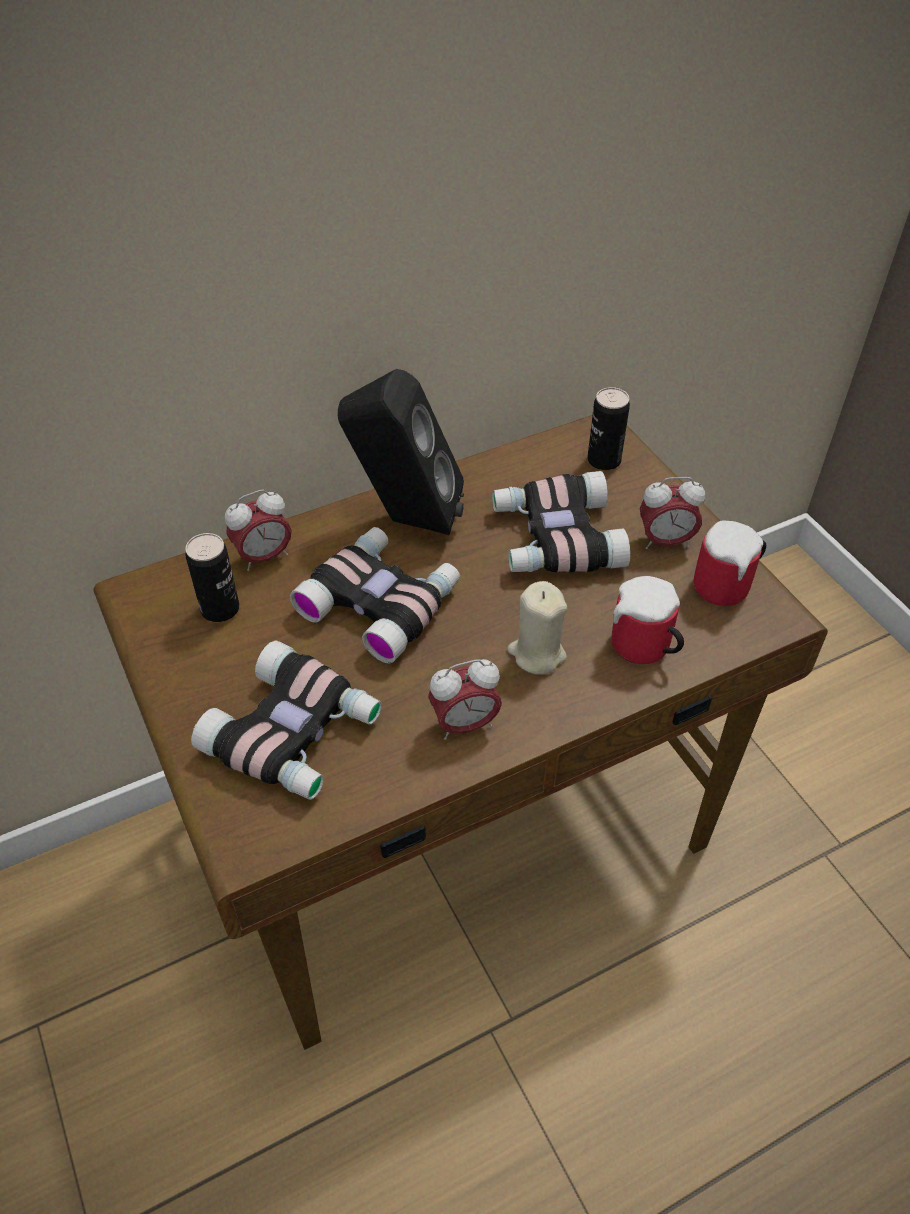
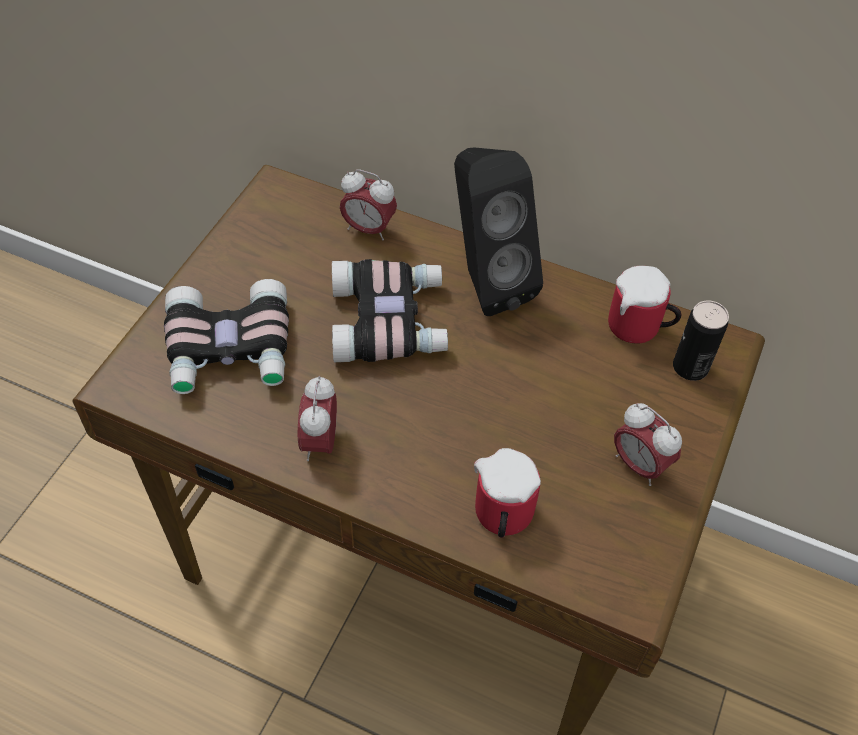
camera: 50 degrees right, 5 degrees up
can [185,533,240,622] -> none
alarm clock [428,659,502,740] -> alarm clock turned 60 degrees clockwise [298,376,337,461]
binoculars [492,471,630,572] -> none
beige candle [507,581,567,675] -> none
mug [694,521,767,606] -> mug moved to [608,266,681,344]

